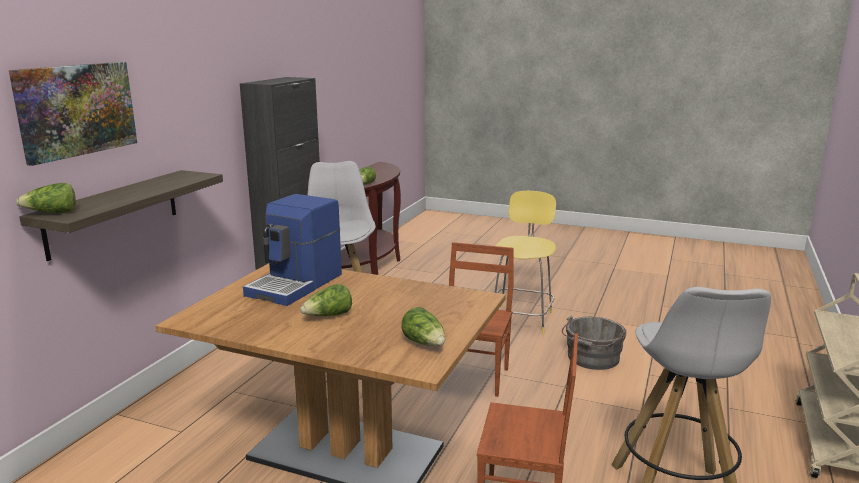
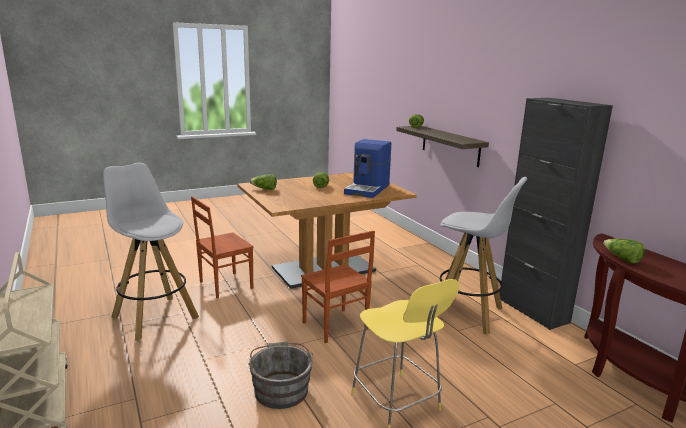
camera: 130 degrees right, 0 degrees up
picture [9,62,137,166] -> none
coffee machine [243,194,342,306] -> coffee machine turned 135 degrees counterclockwise [344,139,391,198]

